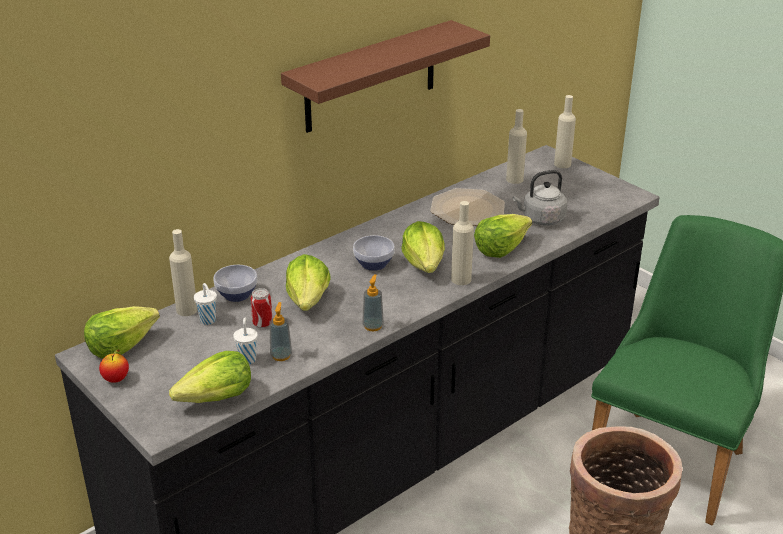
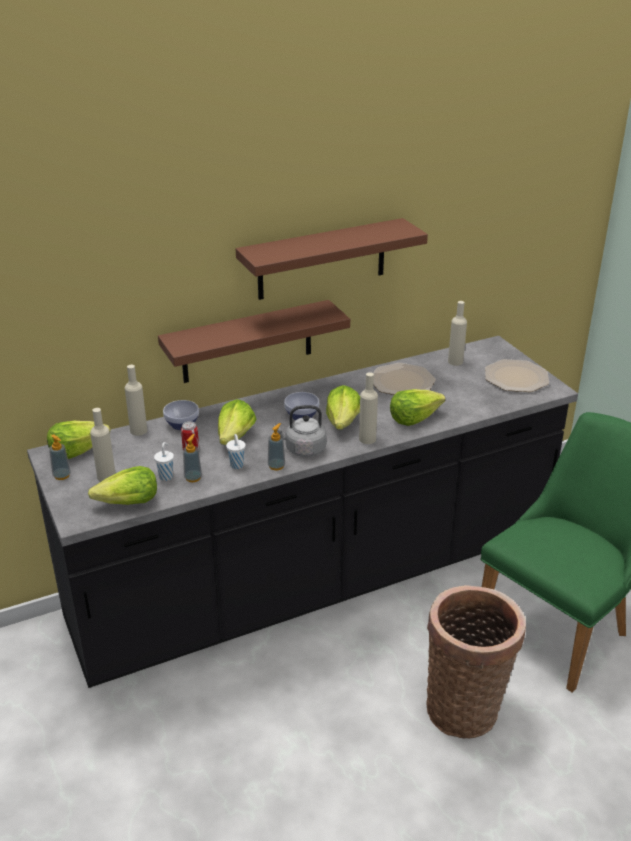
camera: 15 degrees right, 0 degrees up
apple [99,349,129,383] -> soap dispenser [49,435,71,480]
white cup [194,283,217,325] -> white cup moved to [226,434,246,469]
grey kettle [513,170,567,226] -> grey kettle moved to [273,405,327,457]
beige bottle [554,95,576,168] -> beige bottle moved to [90,408,116,482]
none -> brown shelf [158,300,350,383]
none -> plate [485,359,549,392]

